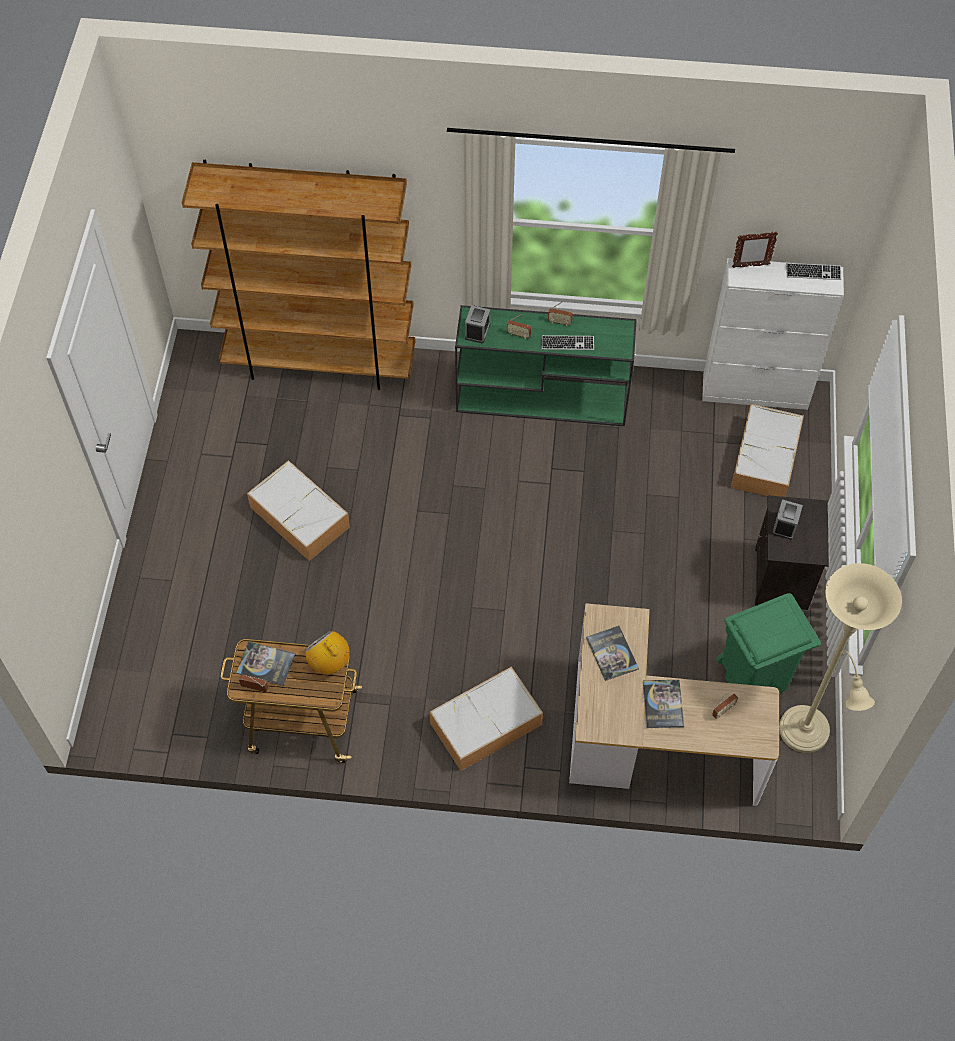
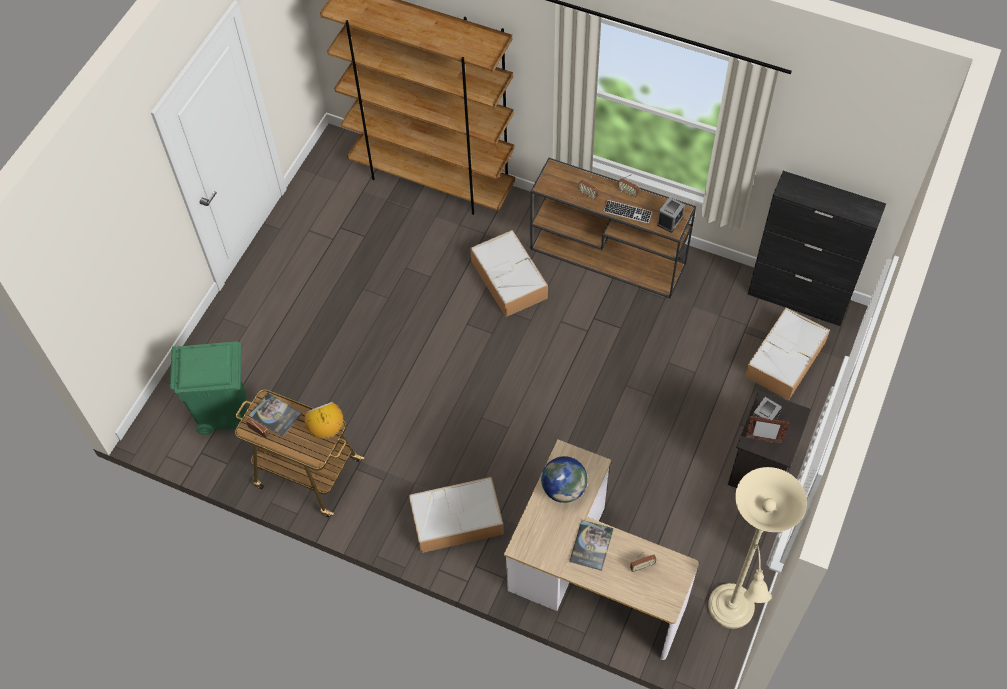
camera: 20 degrees right, 0 degrees up
storage box [247,460,350,561] -> storage box moved to [470,230,548,317]
green console table [455,305,637,426] -> brown console table [530,158,696,299]
alarm clock [465,305,490,343] -> alarm clock moved to [657,197,685,233]
book [586,626,639,681] -> globe [541,456,588,503]
white cabinet [702,258,844,410] -> black cabinet [748,171,886,326]
green trash can [716,593,821,694] -> green trash can moved to [169,341,247,435]
picture frame [732,232,778,268] -> picture frame moved to [745,416,789,444]
keyboard [787,263,841,280] -> none

